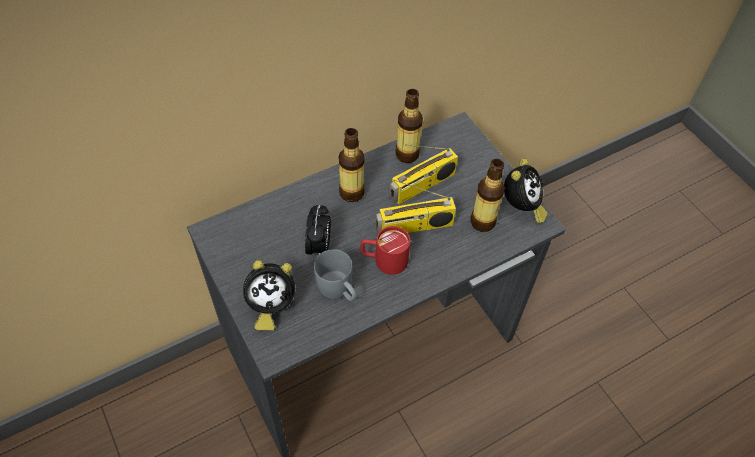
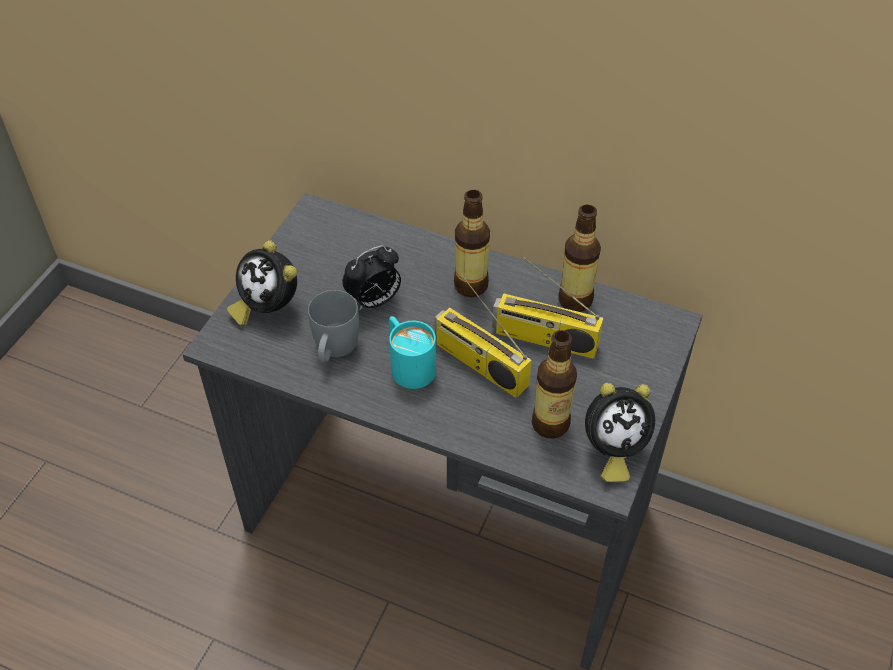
camera: 55 degrees right, 5 degrees down
red mug [360,226,410,275] -> turquoise mug [389,316,436,389]

